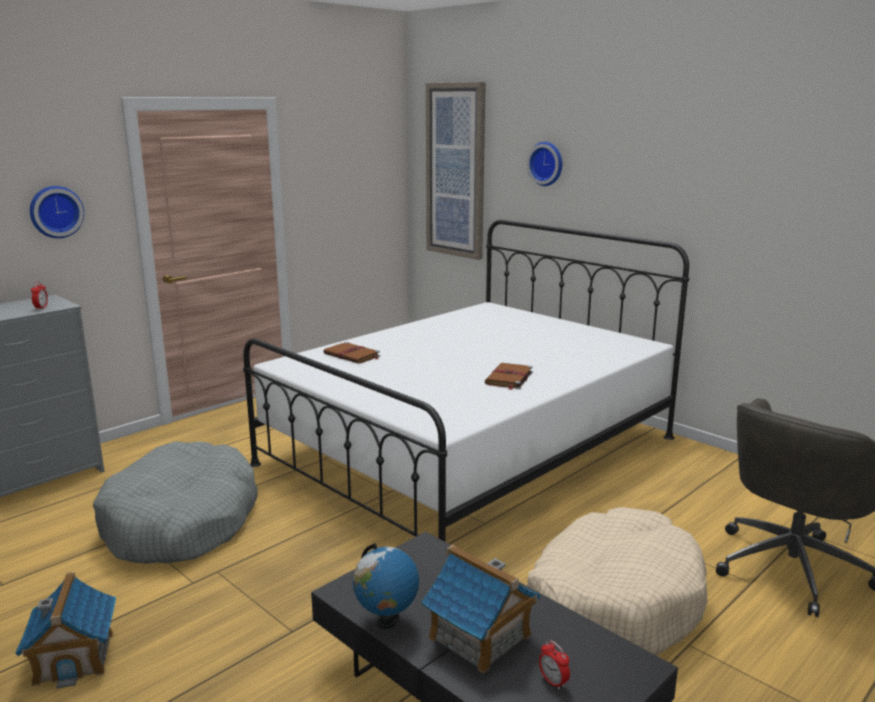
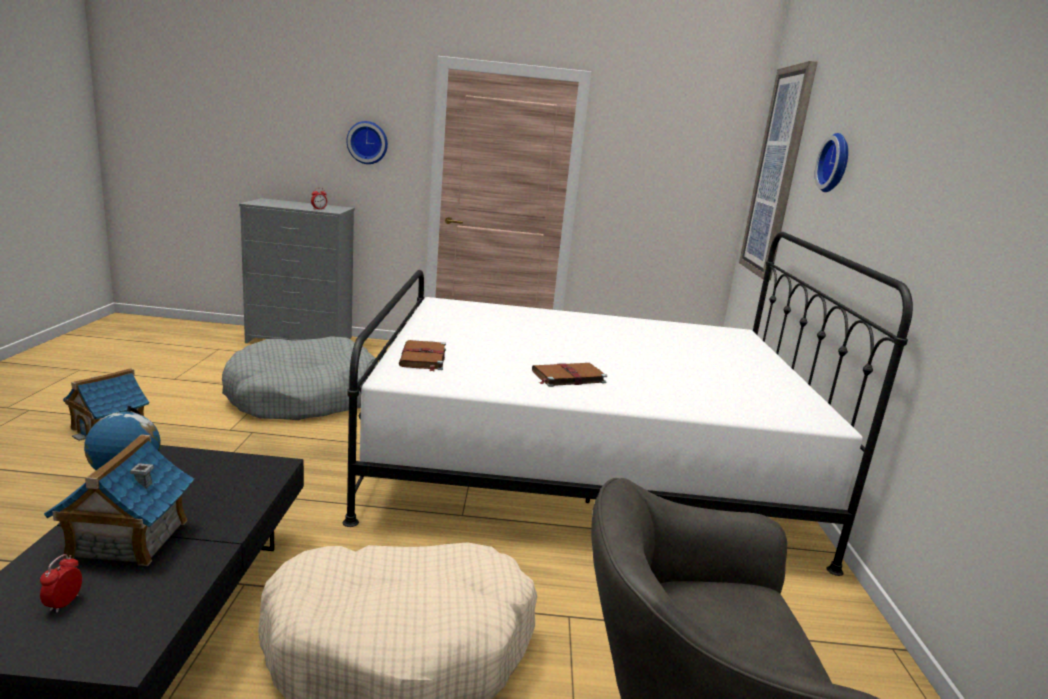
camera: 45 degrees right, 0 degrees up
brown book [323,342,380,364] -> brown book moved to [399,340,446,372]

